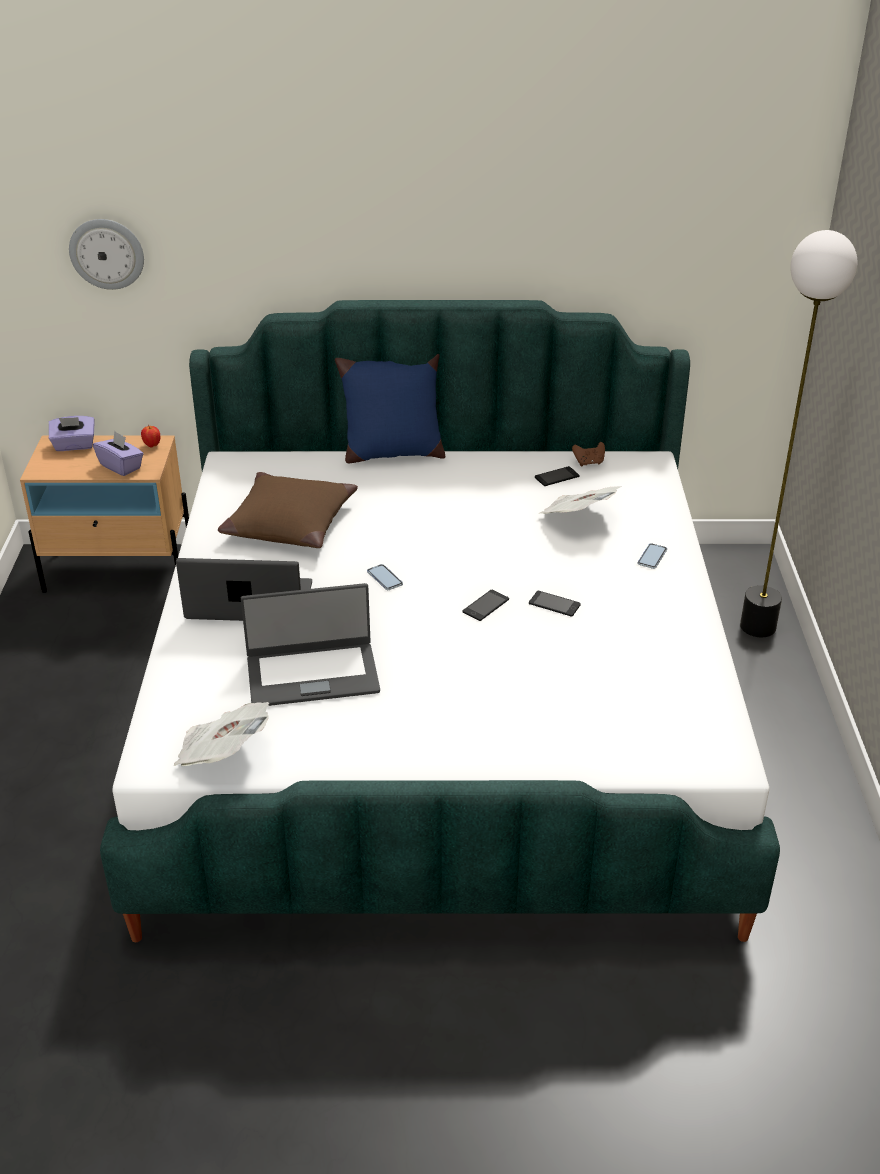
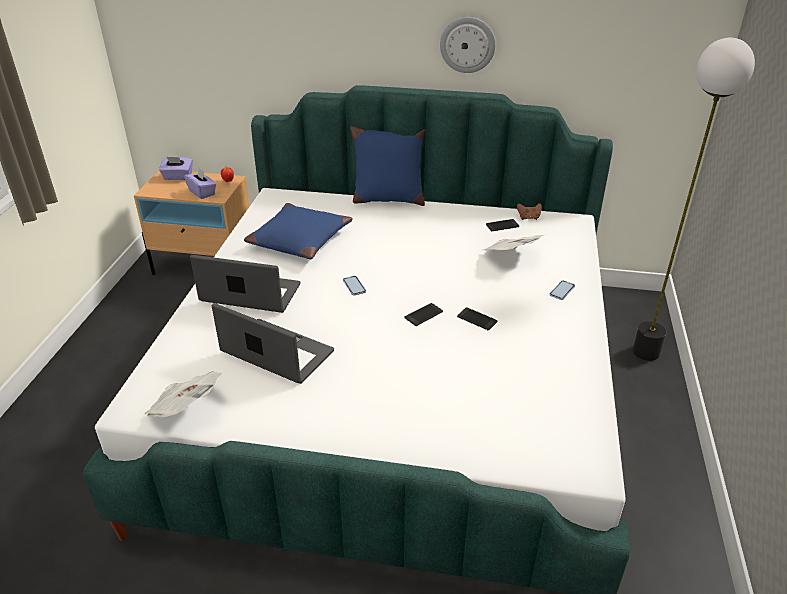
camera: 10 degrees right, 0 degrees up
wall clock [69,219,144,290] -> wall clock moved to [440,17,496,73]
brown pillow [218,472,358,548] -> blue pillow [244,203,353,259]
laptop [241,583,380,706] -> laptop turned 150 degrees counterclockwise [212,303,334,384]

